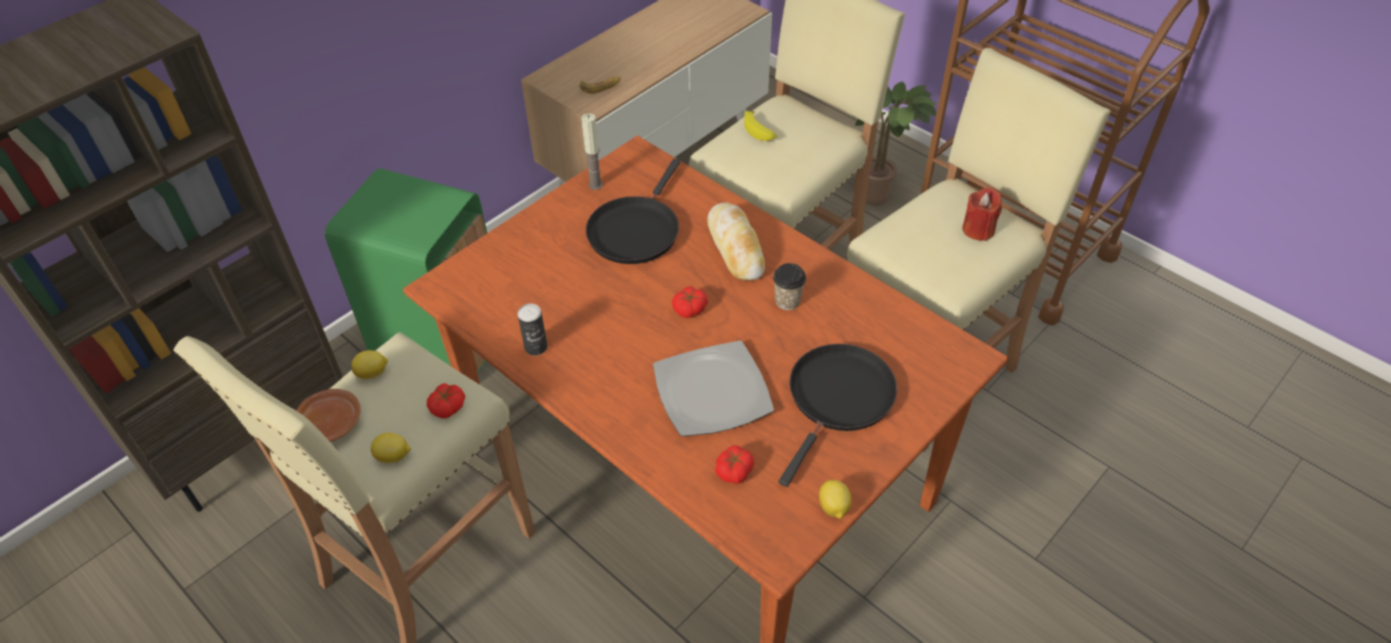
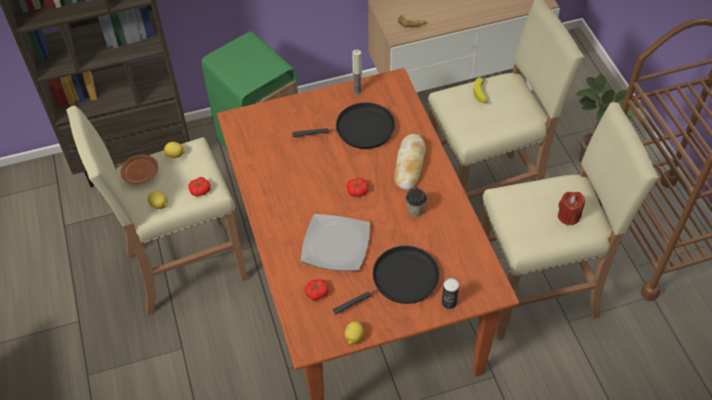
camera: 30 degrees right, 5 degrees up
can [518,304,548,356] -> can moved to [442,278,459,309]
black frying pan [586,159,680,264] -> black frying pan turned 150 degrees counterclockwise [292,102,395,149]

